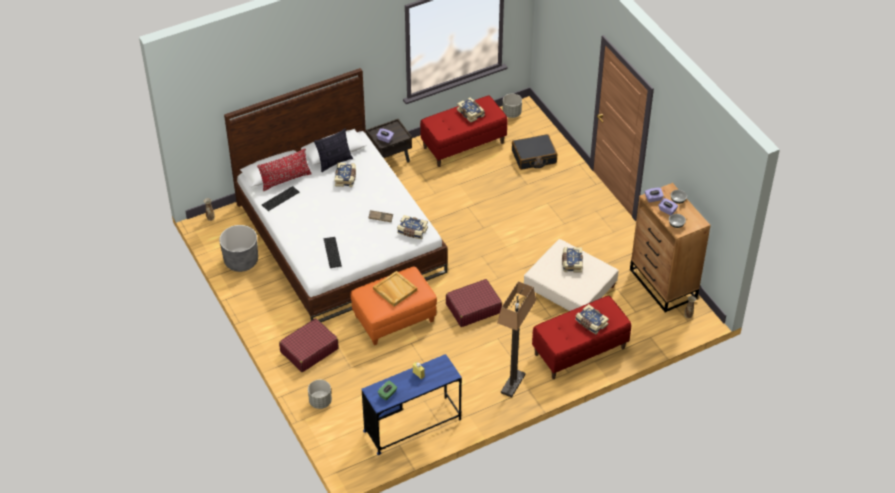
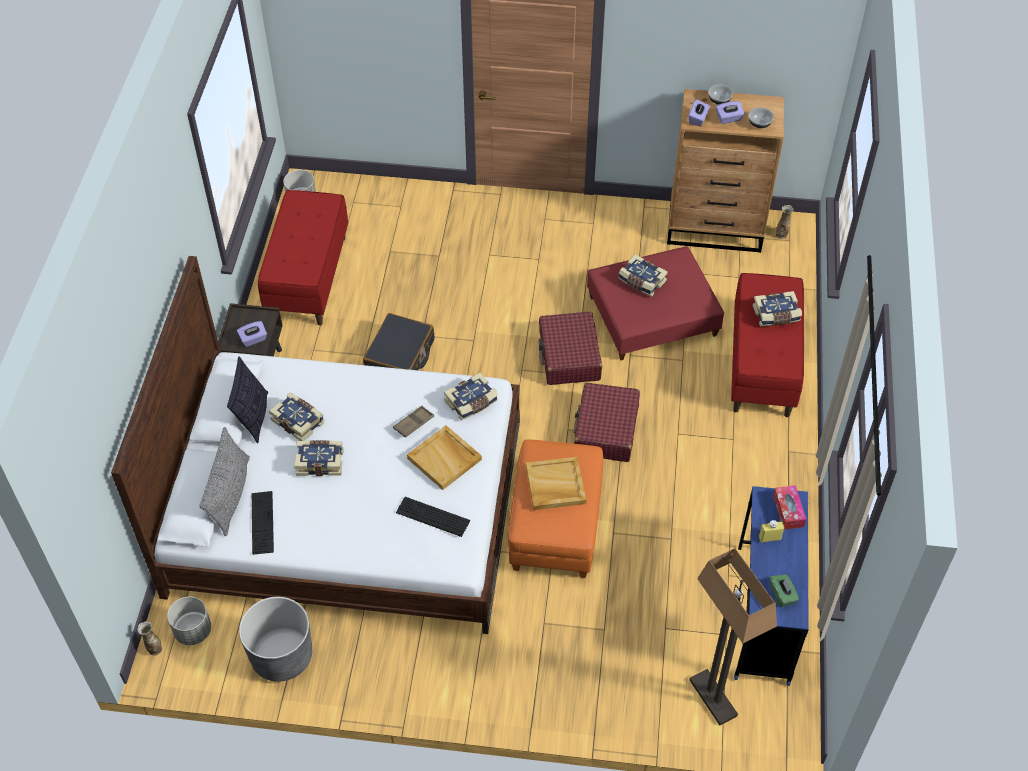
camera: 55 degrees left, 5 degrees up
red pillow [257,148,312,191] -> grey pillow [200,427,250,537]
red suitcase [279,318,339,372] -> red suitcase moved to [539,312,602,385]
grey planter [308,380,332,409] -> grey planter moved to [167,597,211,645]
book [457,97,485,123] -> book moved to [294,440,343,476]
floor lamp [497,281,536,398] -> floor lamp moved to [689,548,777,726]
black suitcase [512,134,557,170] -> black suitcase moved to [363,313,434,370]
beige ottoman [524,239,619,311] -> red ottoman [587,246,724,361]
none -> beige tray [407,425,482,490]
none -> tissue box [773,485,806,529]

